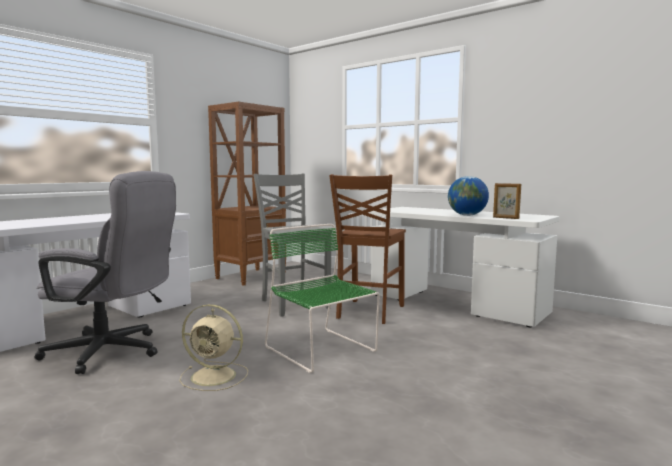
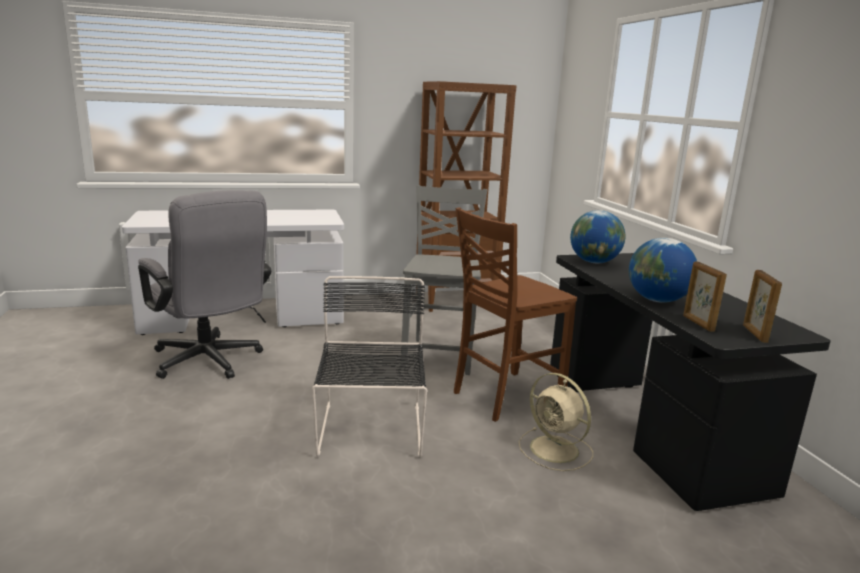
camera: 35 degrees right, 10 degrees up
beige fan [179,304,248,391] -> beige fan moved to [519,373,593,471]
green chair [265,224,379,373] -> black chair [312,276,427,457]
white desk [369,207,559,327] -> black desk [550,253,831,511]
none -> globe [570,210,625,263]
none -> picture frame [743,270,782,343]

